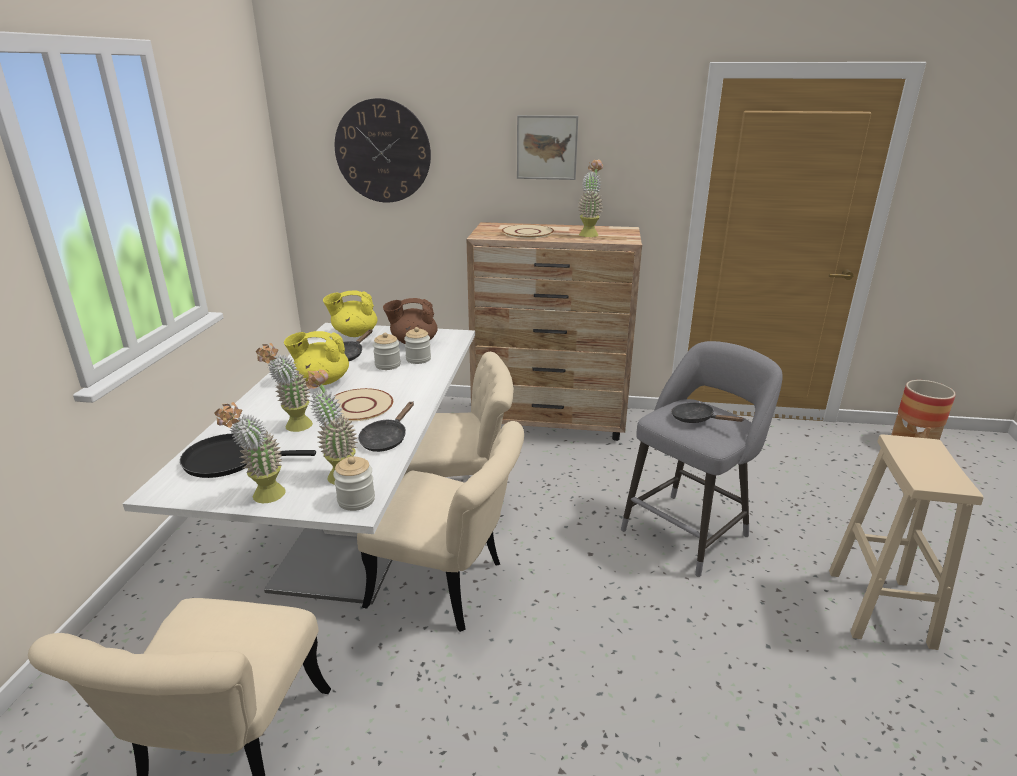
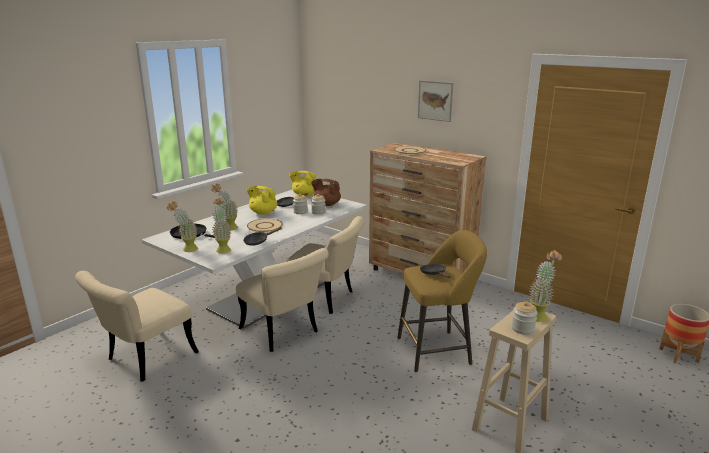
camera: 30 degrees right, 5 degrees down
jar [333,457,375,511] -> jar moved to [511,301,537,335]
wall clock [335,98,431,203] -> none
potted plant [578,159,603,237] -> potted plant moved to [529,250,562,322]
grey stool [621,341,783,577] -> yellow stool [397,230,487,372]

